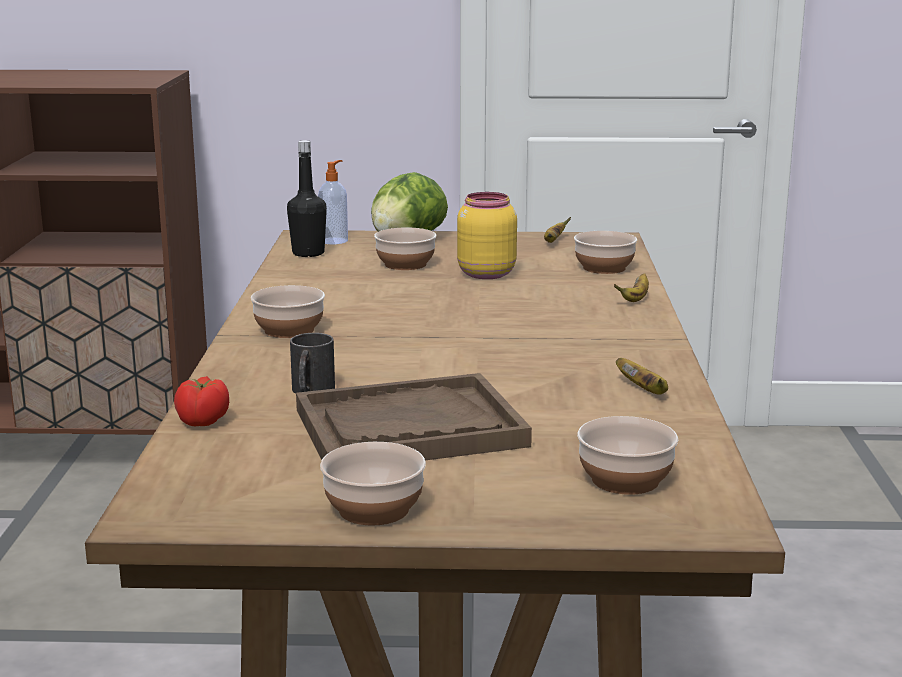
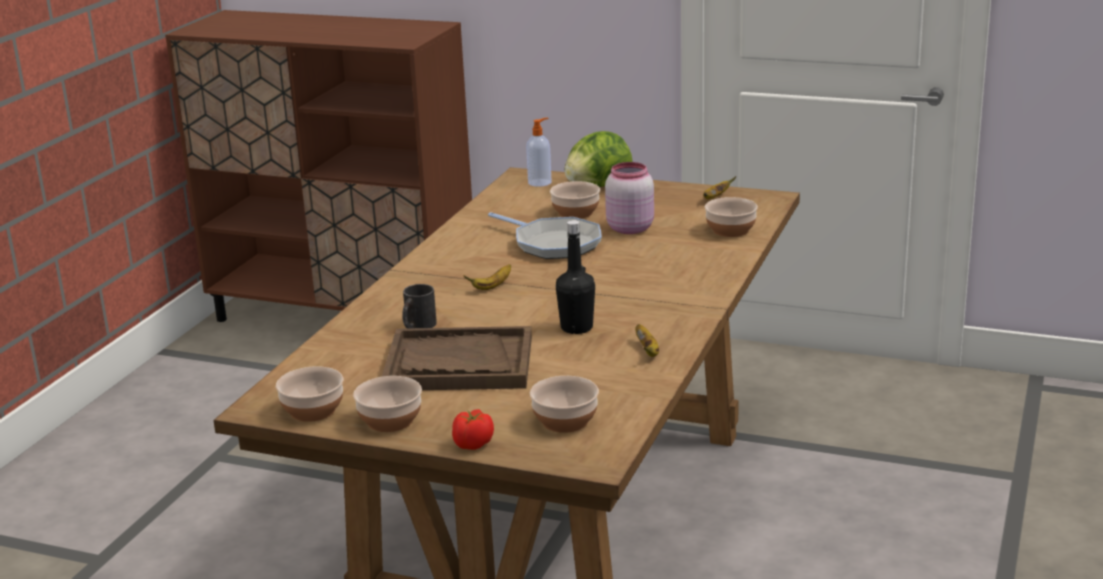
camera: 20 degrees right, 5 degrees up
tomato [174,376,229,426] -> tomato moved to [452,409,494,450]
bowl [251,285,325,338] -> bowl moved to [276,366,343,422]
black bottle [287,140,327,257] -> black bottle moved to [556,220,595,334]
yellow jar [457,192,517,279] -> pink jar [605,162,654,234]
banana [614,273,649,302] -> banana moved to [463,264,511,290]
none -> frying pan [488,212,602,259]

